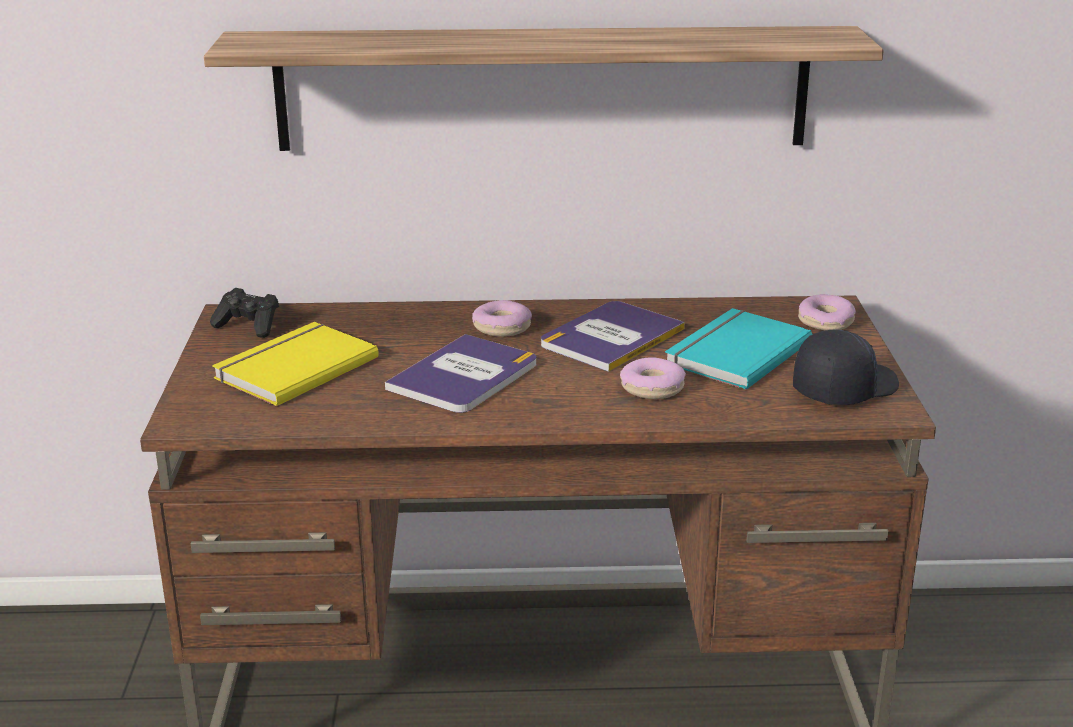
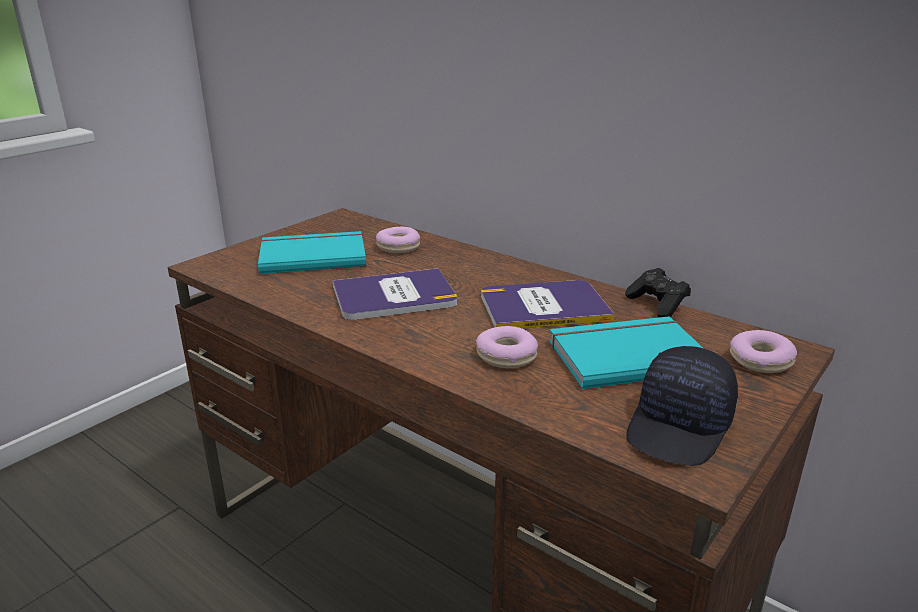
camera: 40 degrees right, 0 degrees up
shelf [204,26,884,151] -> none
black game controller [210,288,279,338] -> black game controller moved to [625,268,691,317]
yellow book [212,322,379,406] -> turquoise book [258,231,366,274]
donut [472,300,532,337] -> donut moved to [376,227,420,253]
black cap [793,329,899,405] -> black cap turned 120 degrees clockwise [626,346,738,466]

